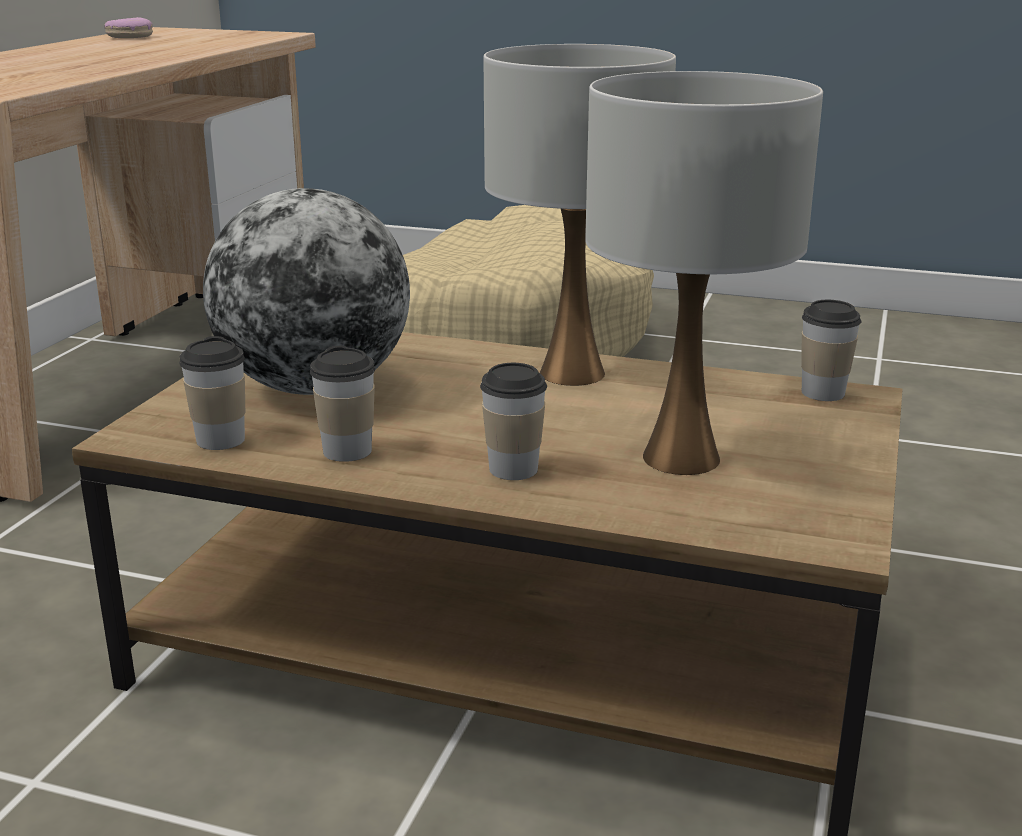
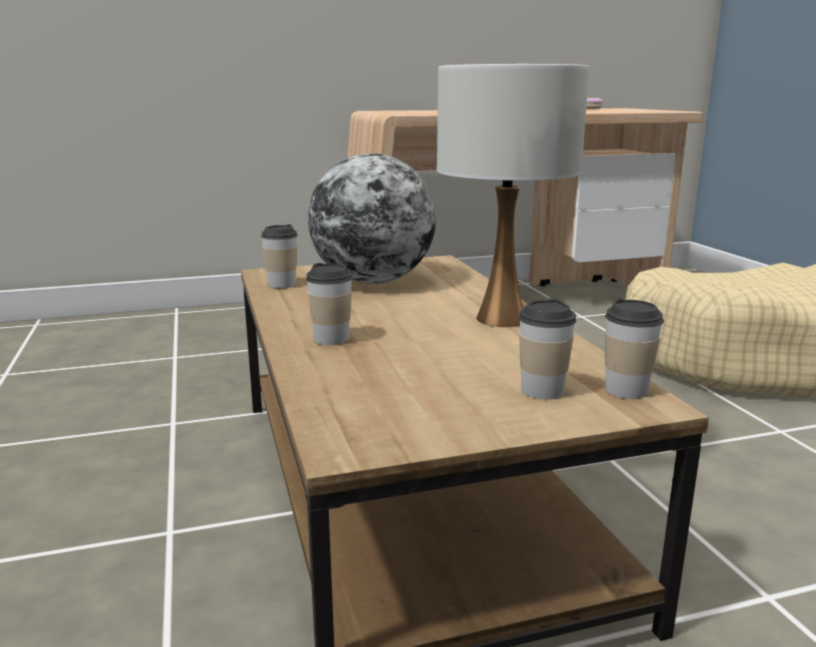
camera: 55 degrees right, 5 degrees down
cup [310,346,375,462] -> cup moved to [518,298,576,399]
white table lamp [585,71,823,475] -> none

